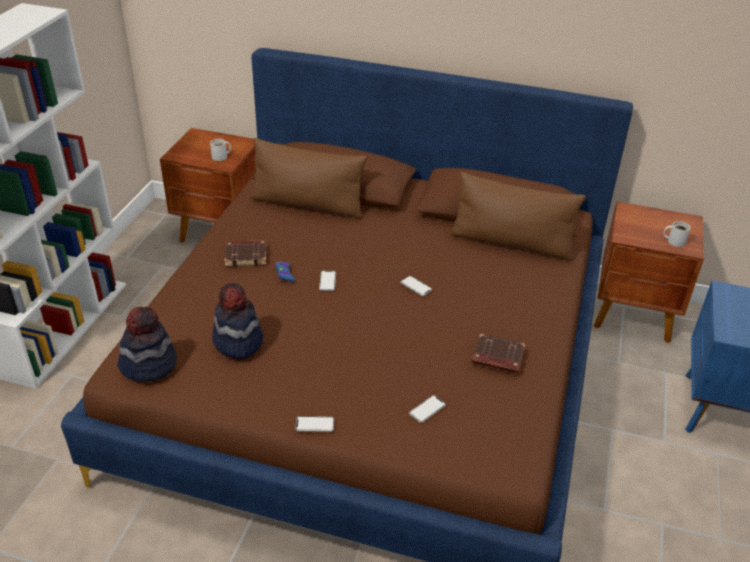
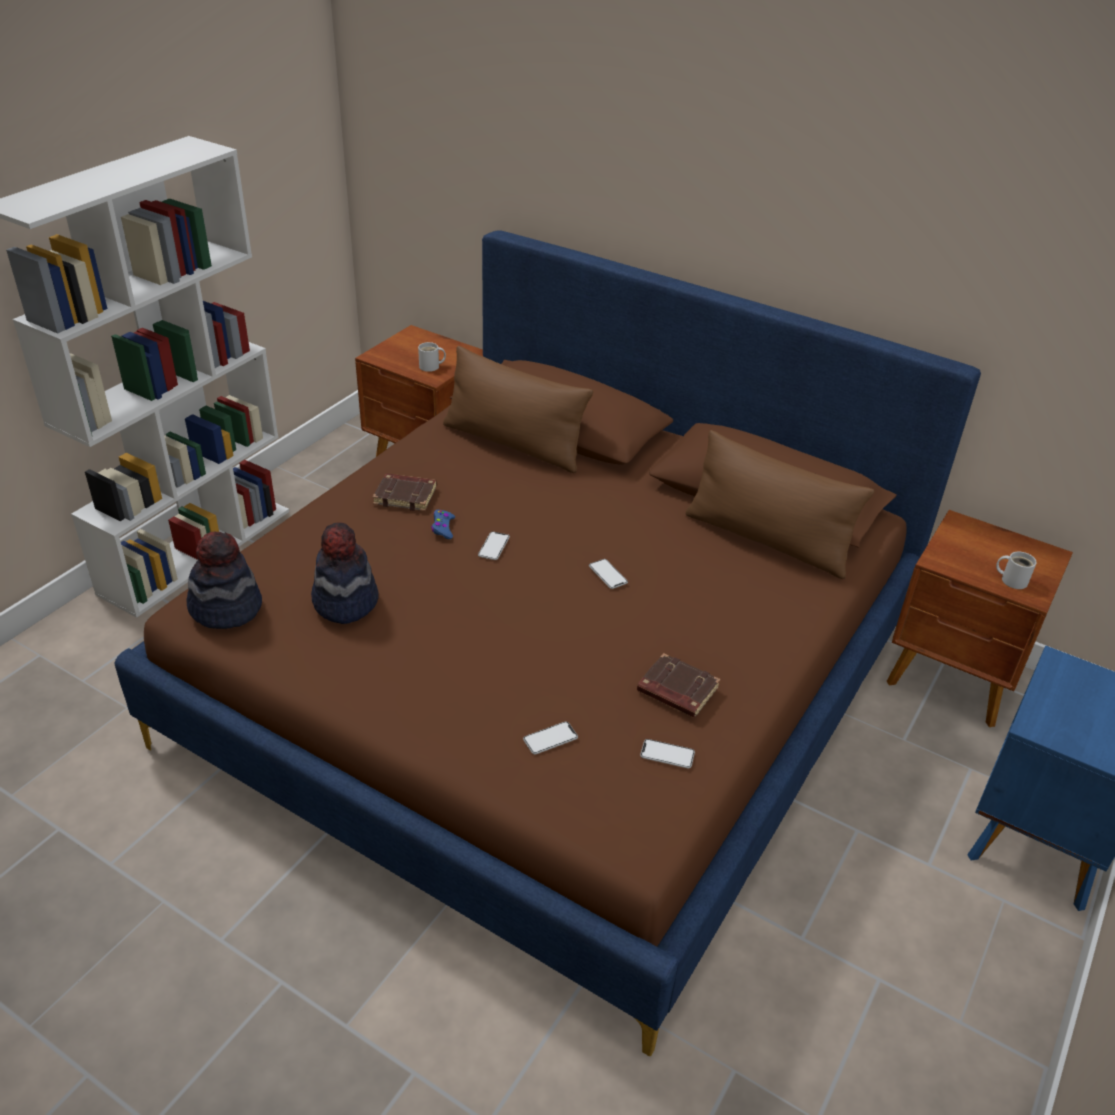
camera: 15 degrees right, 0 degrees up
phone [295,416,334,432] -> phone moved to [640,739,695,769]

